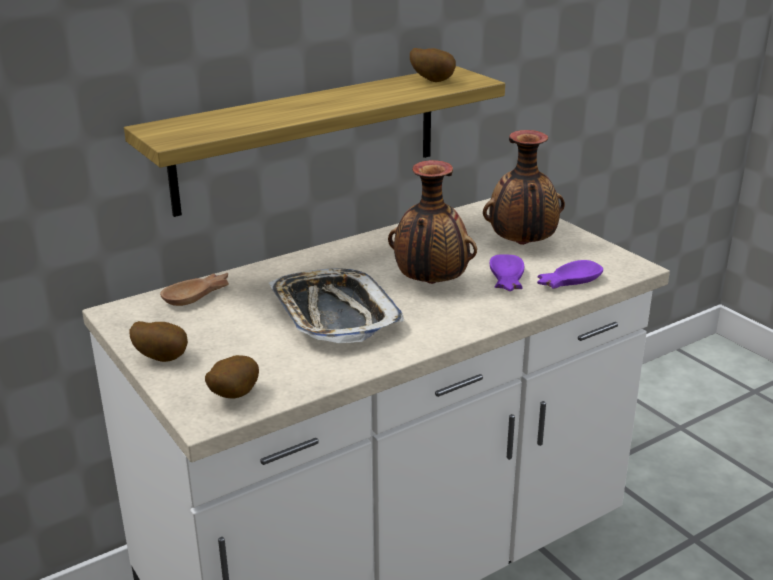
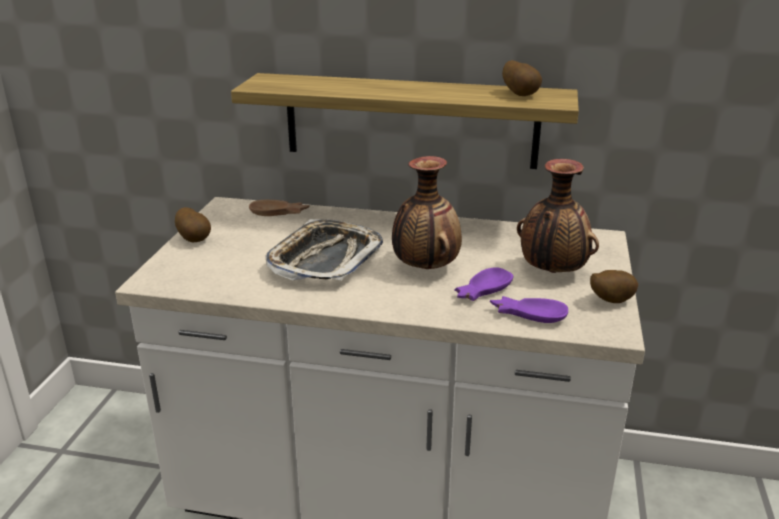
camera: 45 degrees right, 0 degrees up
potato [205,355,259,399] -> potato moved to [590,270,638,303]

